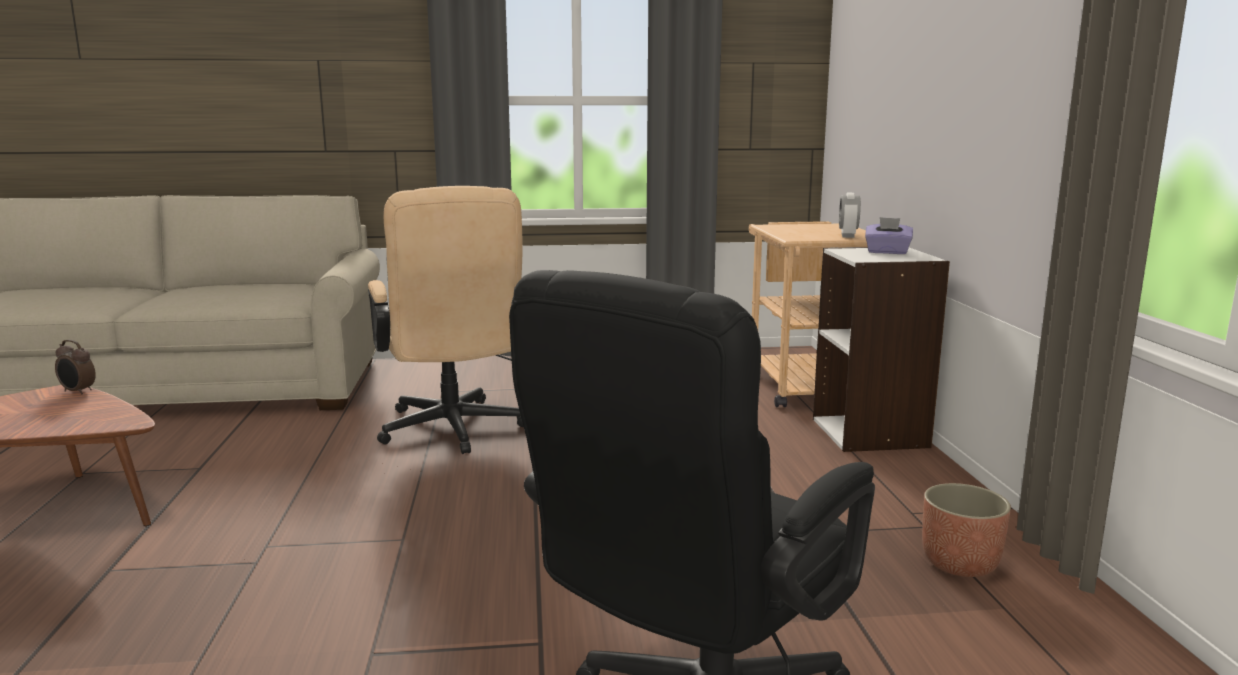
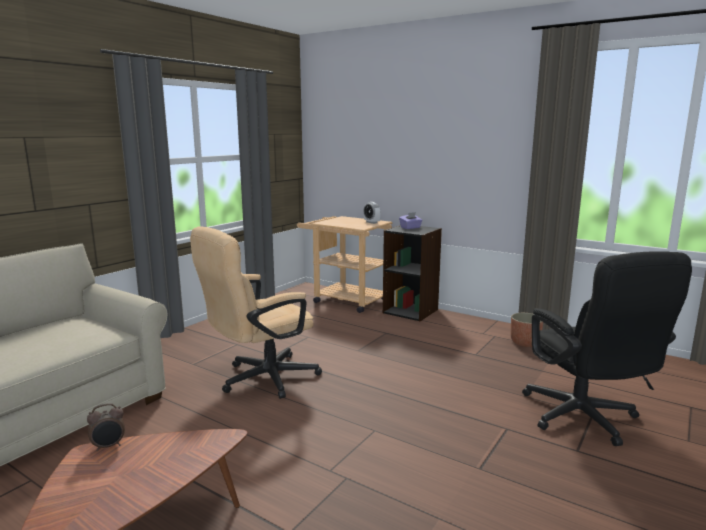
camera: 50 degrees left, 0 degrees up
beige office chair [368,186,524,454] -> beige office chair turned 120 degrees clockwise [190,226,322,399]
white bookcase [813,247,950,452] -> black bookcase [383,225,442,321]

